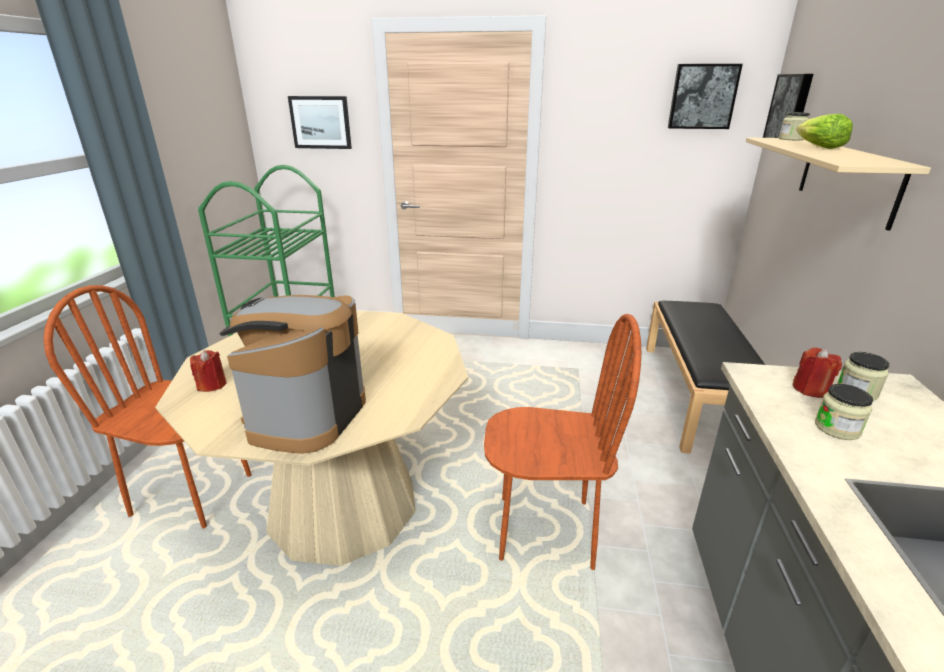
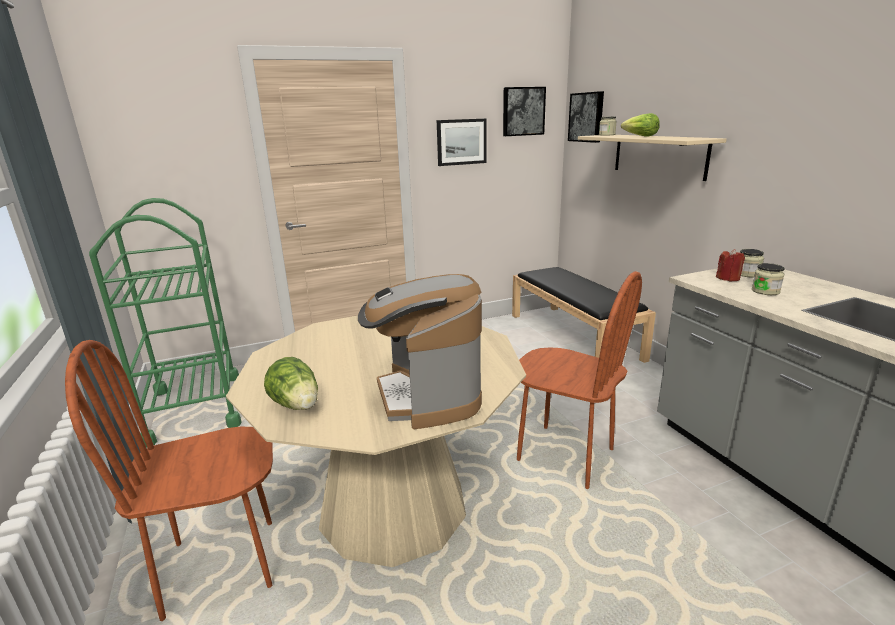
camera: 30 degrees left, 5 degrees down
red candle [190,350,227,392] -> lettuce [264,357,318,410]
picture [288,96,352,149] -> picture moved to [437,119,487,166]
brown chair [484,314,641,570] -> brown chair turned 60 degrees clockwise [517,271,642,489]

